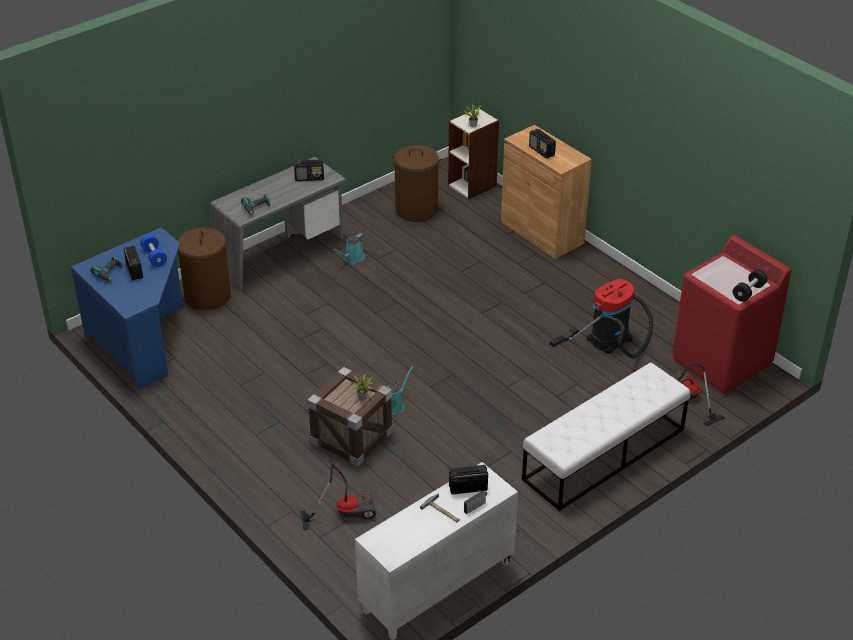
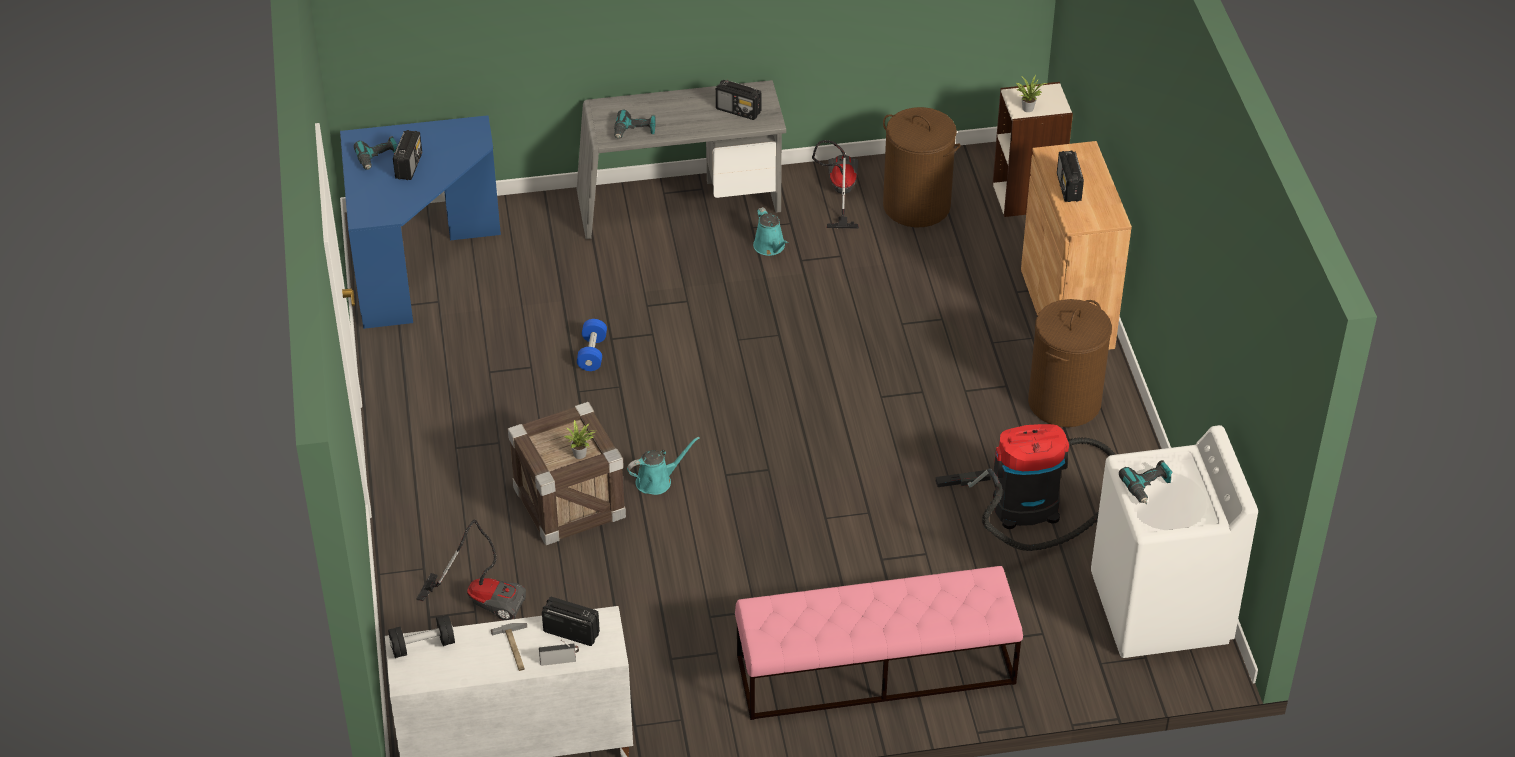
camera: 30 degrees right, 5 degrees up
blue dumbbell [140,234,167,267] -> blue dumbbell moved to [577,319,607,371]
brown laundry basket [178,226,231,310] -> brown laundry basket moved to [1028,299,1112,427]
turquoise watering can [333,233,365,263] -> turquoise watering can turned 90 degrees counterclockwise [753,207,788,256]
white bench [522,363,690,511] -> pink bench [735,566,1023,720]
red washing machine [672,235,791,394] -> white washing machine [1091,425,1258,658]
vacuum cleaner [672,363,725,426] -> vacuum cleaner moved to [812,140,859,229]
black dumbbell [733,269,768,302] -> black dumbbell moved to [388,615,455,658]
none -> power drill [1119,460,1173,504]

